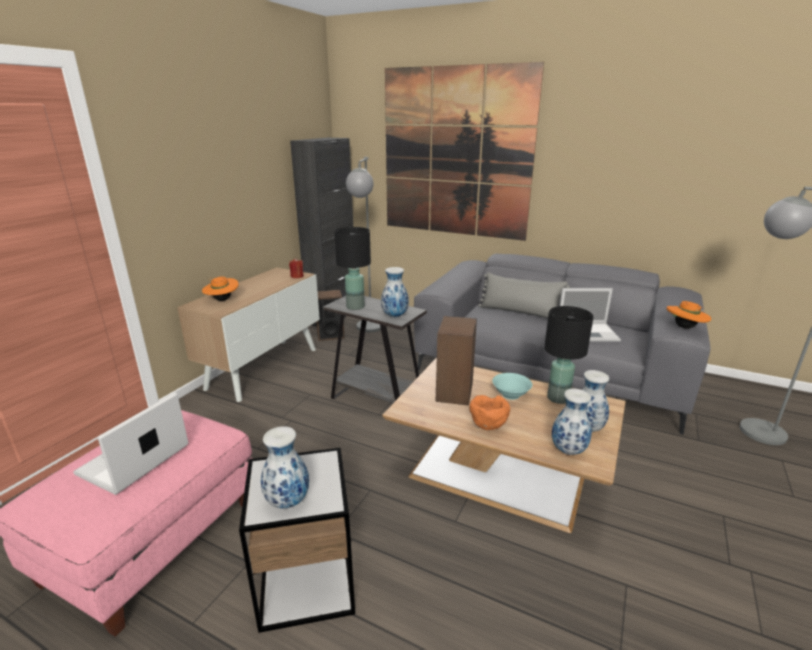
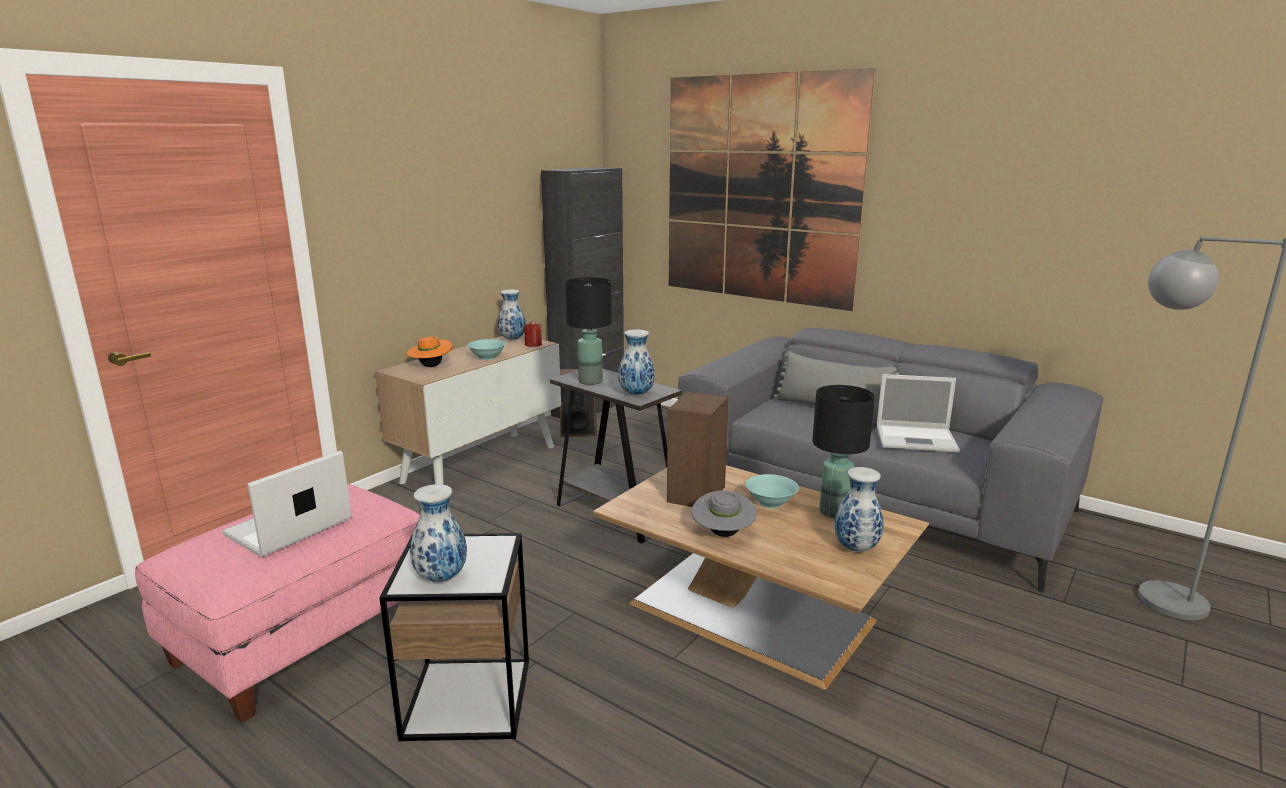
camera: 10 degrees right, 5 degrees down
grey floor lamp [346,157,381,332] -> none
orange bowl [469,395,510,430] -> grey hat [691,490,757,537]
vase [552,389,592,455] -> vase moved to [498,290,526,340]
orange hat [666,301,711,329] -> none
none -> turquoise bowl [467,339,506,360]

